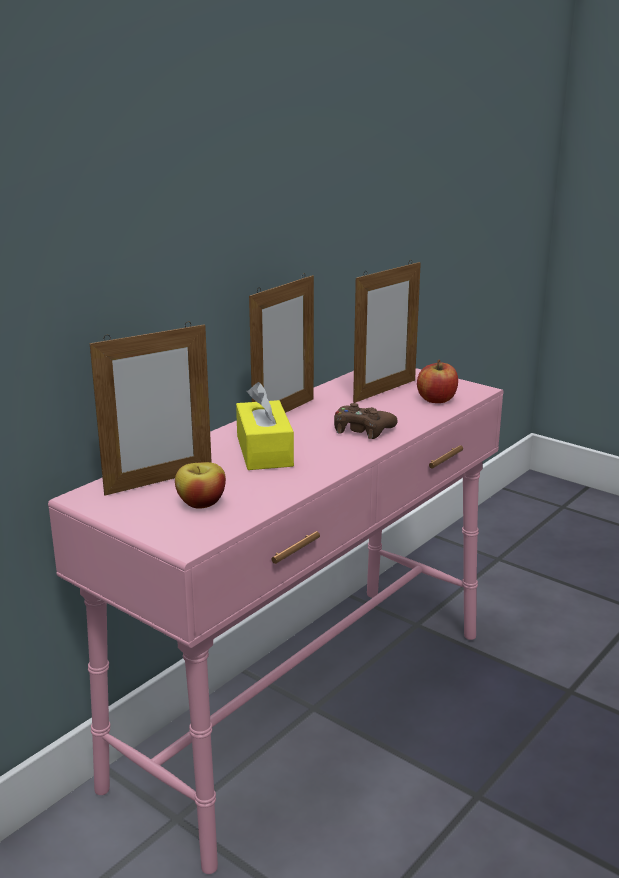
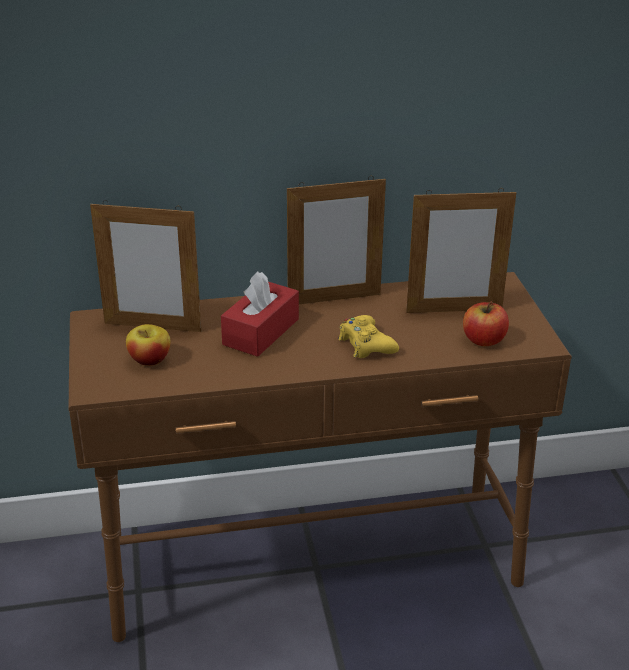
camera: 40 degrees right, 10 degrees up
pink console table [48,368,503,874] -> brown console table [69,272,572,642]
yellow tissue box [236,382,294,470] -> red tissue box [221,271,299,357]
brown game controller [334,403,398,439] -> yellow game controller [338,315,399,358]

